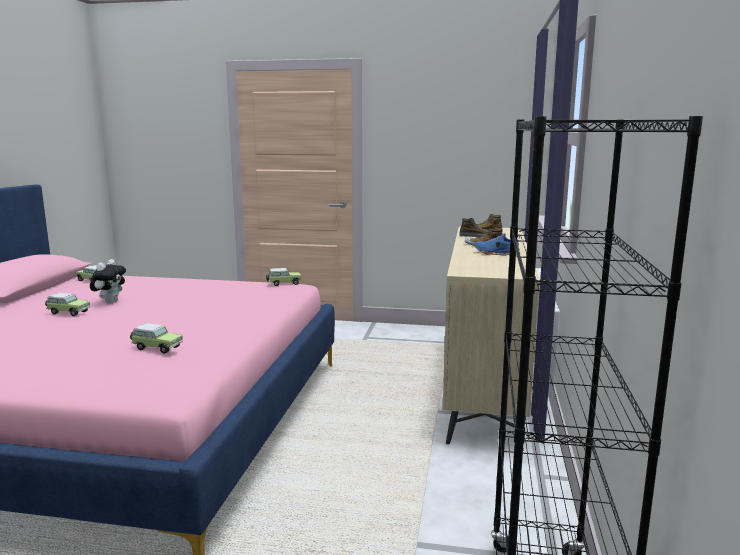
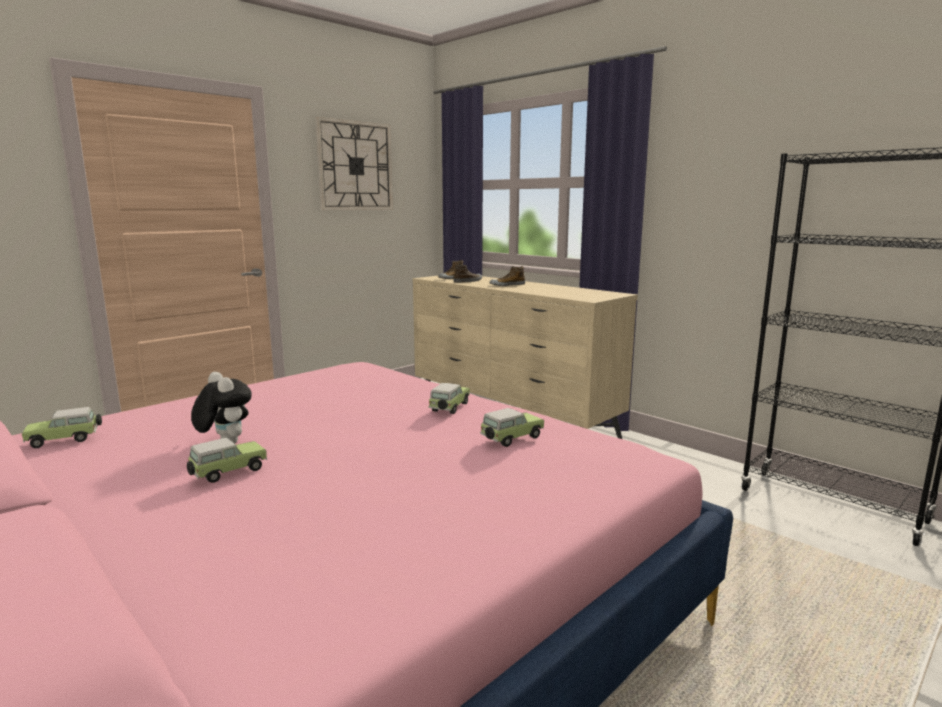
camera: 55 degrees left, 0 degrees up
toy car [266,268,301,286] -> toy car moved to [428,383,470,414]
blue shoe [475,233,521,256] -> none
none -> wall clock [316,117,393,210]

